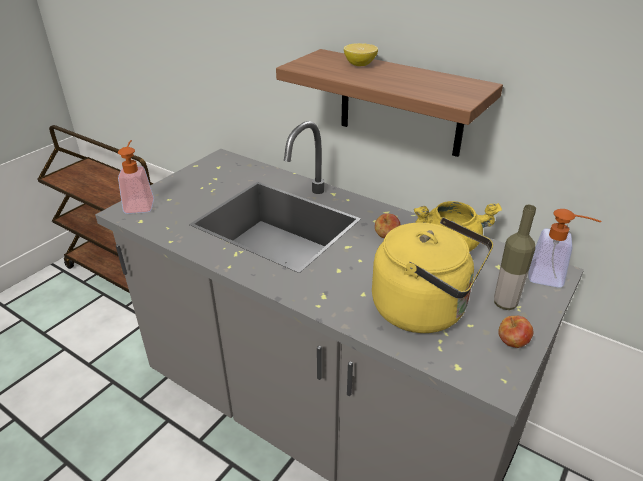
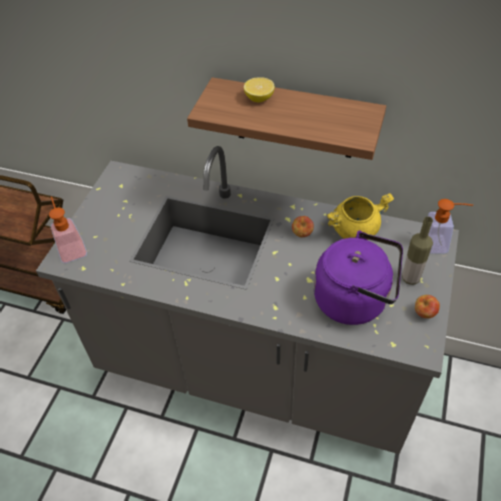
camera: 15 degrees left, 15 degrees up
yellow kettle [372,217,493,333] -> purple kettle [314,231,403,325]

